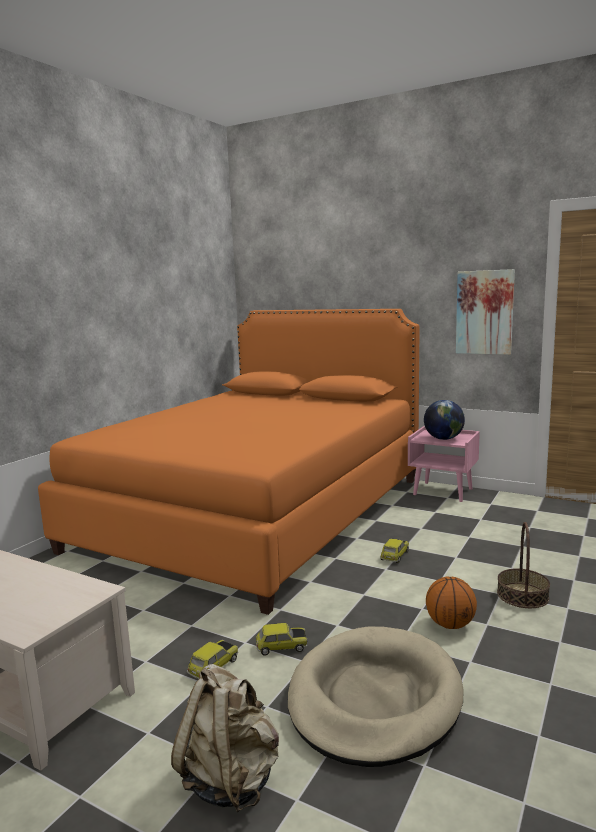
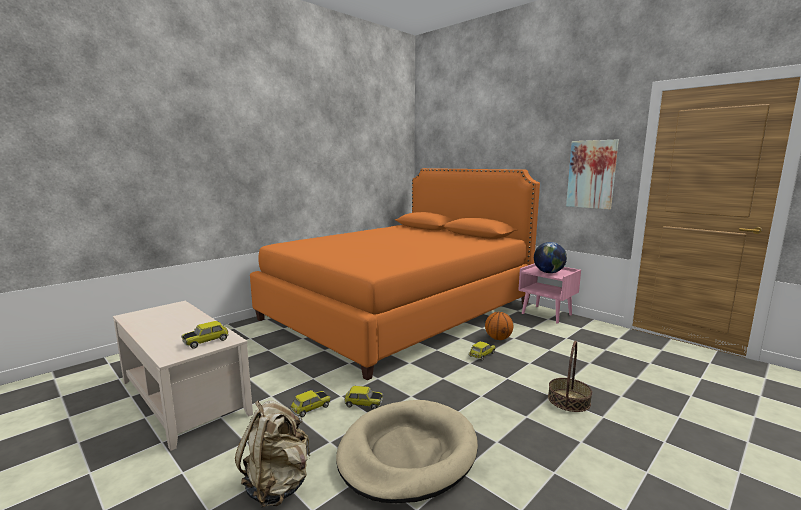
camera: 15 degrees right, 0 degrees up
basketball [426,577,477,629] -> basketball moved to [485,312,513,340]
none -> toy car [181,321,229,349]

